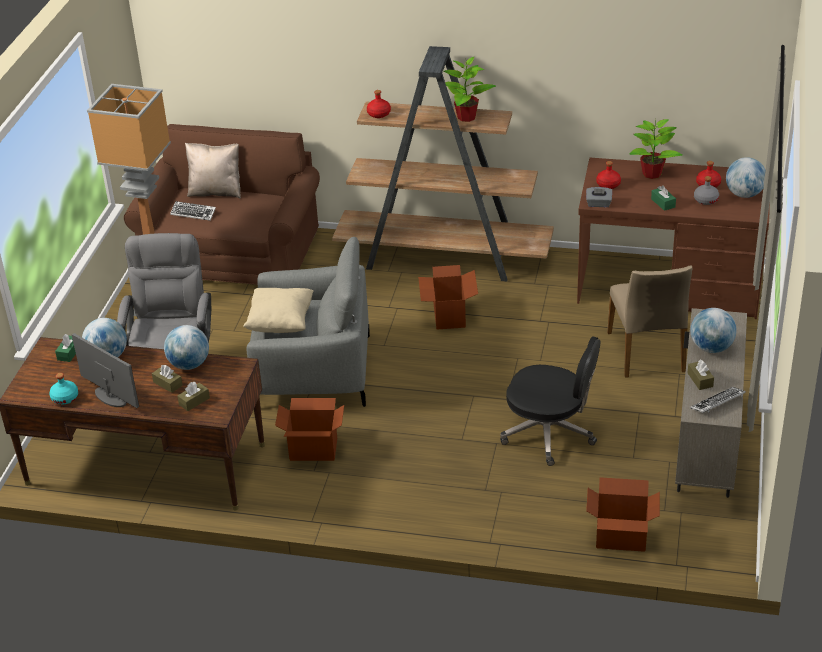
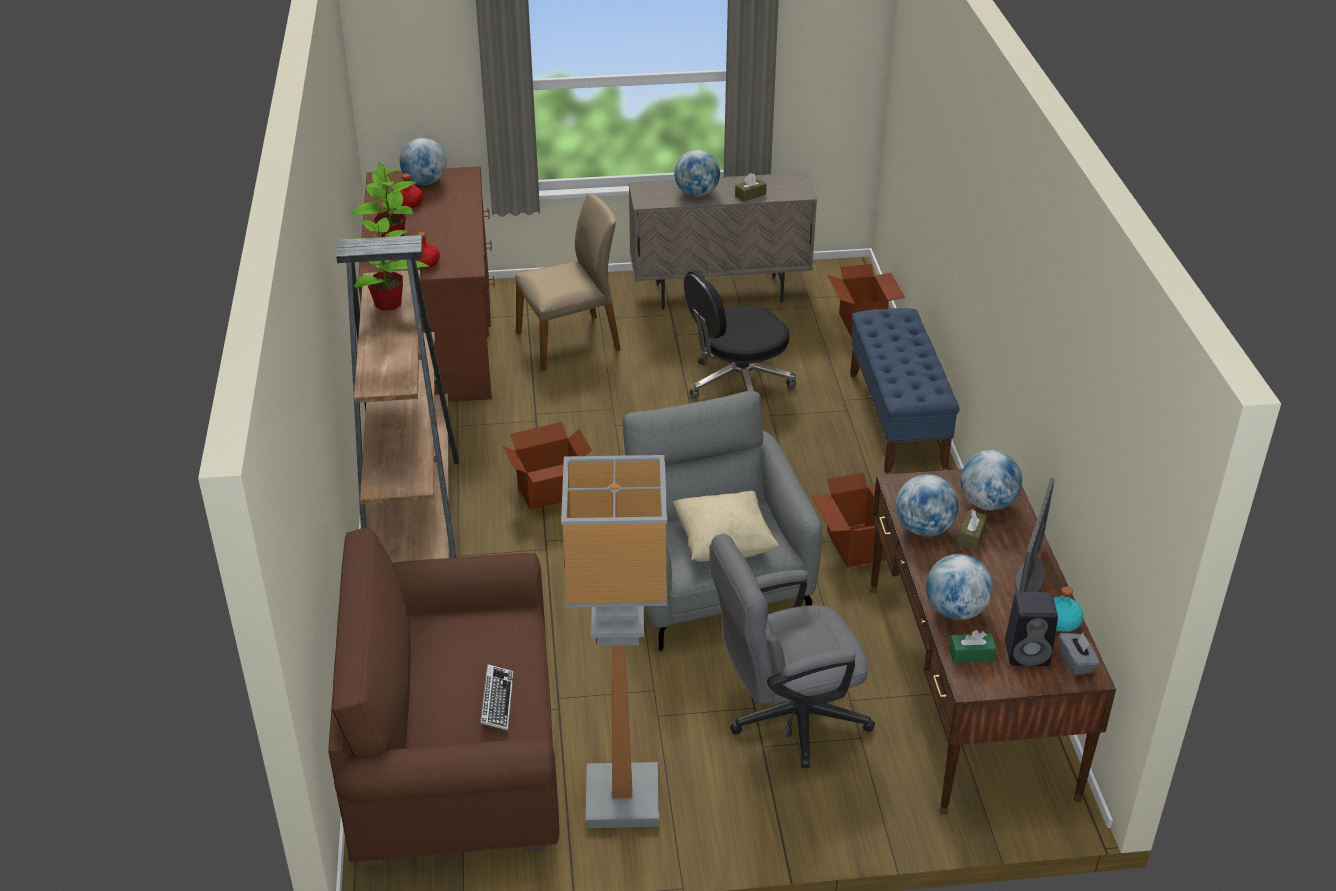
camera: 110 degrees left, 0 degrees up
brown tissue box [177,382,210,411] -> globe [960,450,1022,511]
beige pillow [185,143,241,198] -> none
red bottle [367,90,391,118] -> none
black office chair [500,336,600,466] -> black office chair turned 120 degrees counterclockwise [684,270,796,398]
grey tissue box [586,187,612,207] -> grey tissue box moved to [1059,633,1100,676]
green tissue box [651,186,676,211] -> none
keyboard [690,387,746,413] -> none
grey bottle [694,176,719,205] -> none
none -> blue bench [850,308,960,473]
none -> black speaker [1005,592,1058,666]

